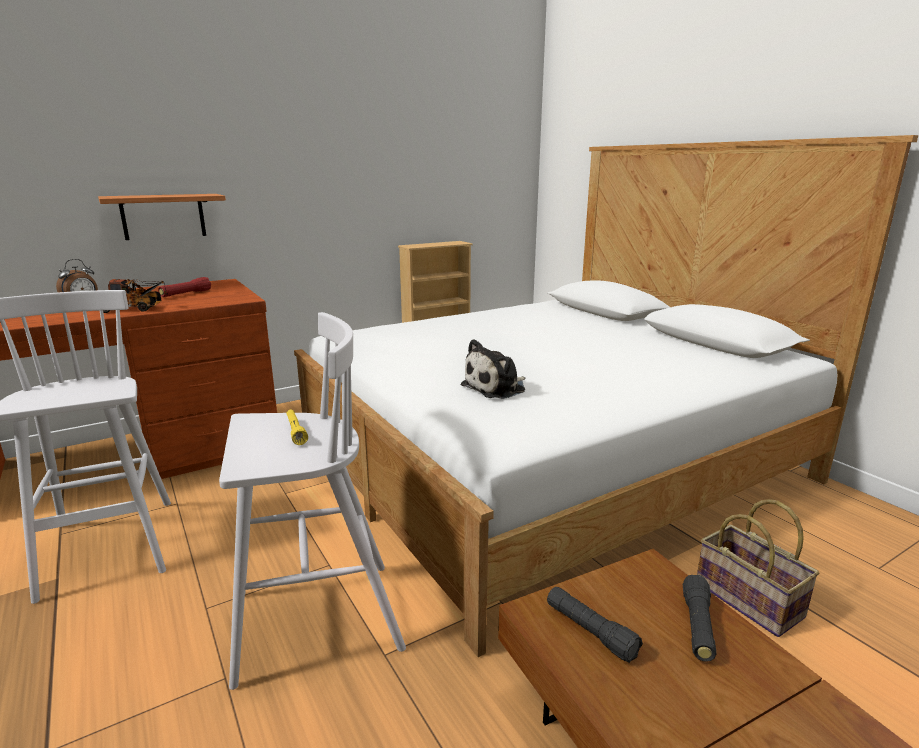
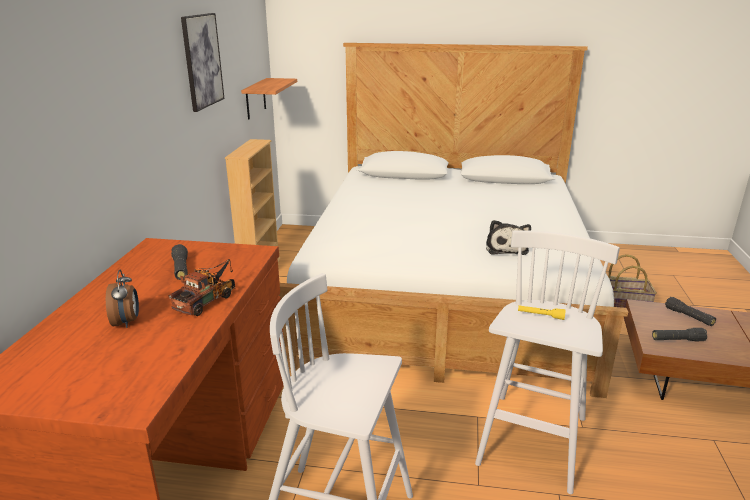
camera: 50 degrees left, 5 degrees up
shelf [98,194,226,240] -> shelf moved to [241,78,297,119]
red flashlight [158,277,211,297] -> black flashlight [171,244,188,280]
none -> picture [181,13,224,112]

